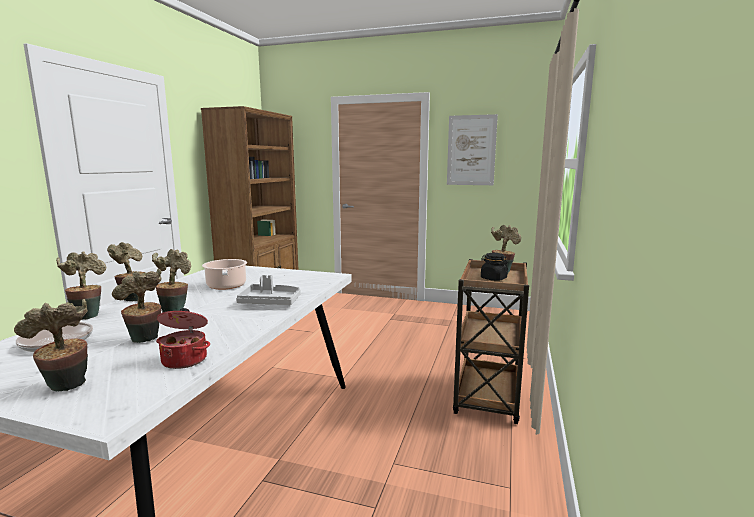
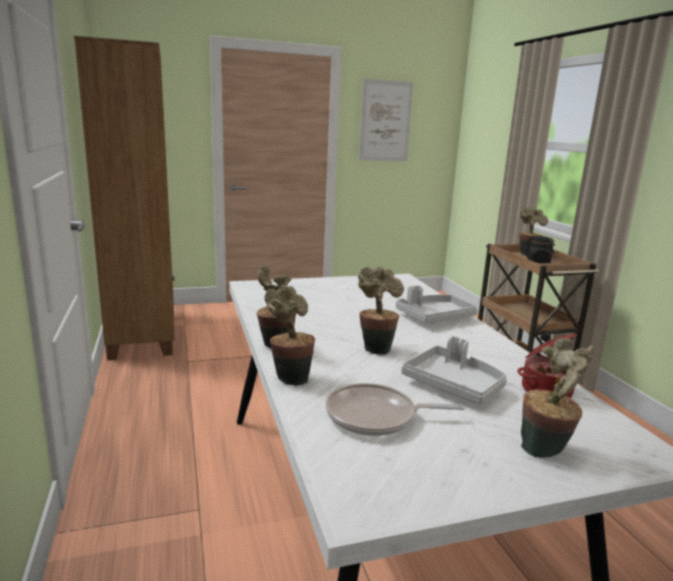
camera: 35 degrees left, 5 degrees up
potted plant [112,269,162,343] -> grey tray [401,336,507,405]
cooking pot [202,259,247,290] -> none

